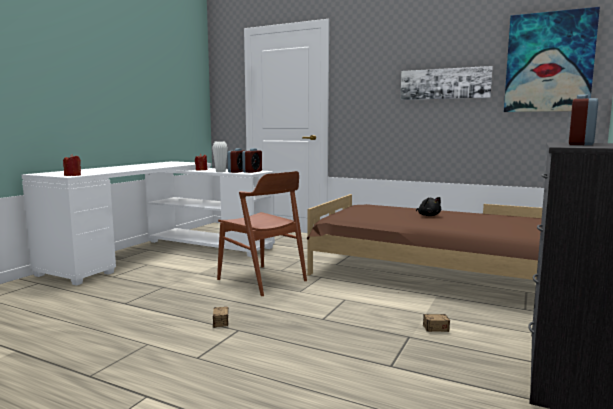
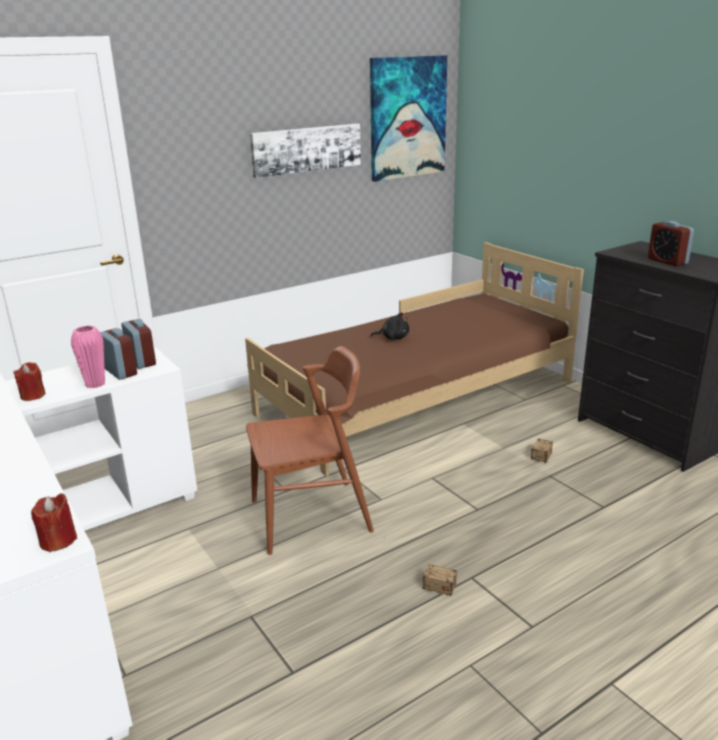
camera: 60 degrees left, 15 degrees up
white vase [212,141,228,172] -> pink vase [71,326,105,388]

